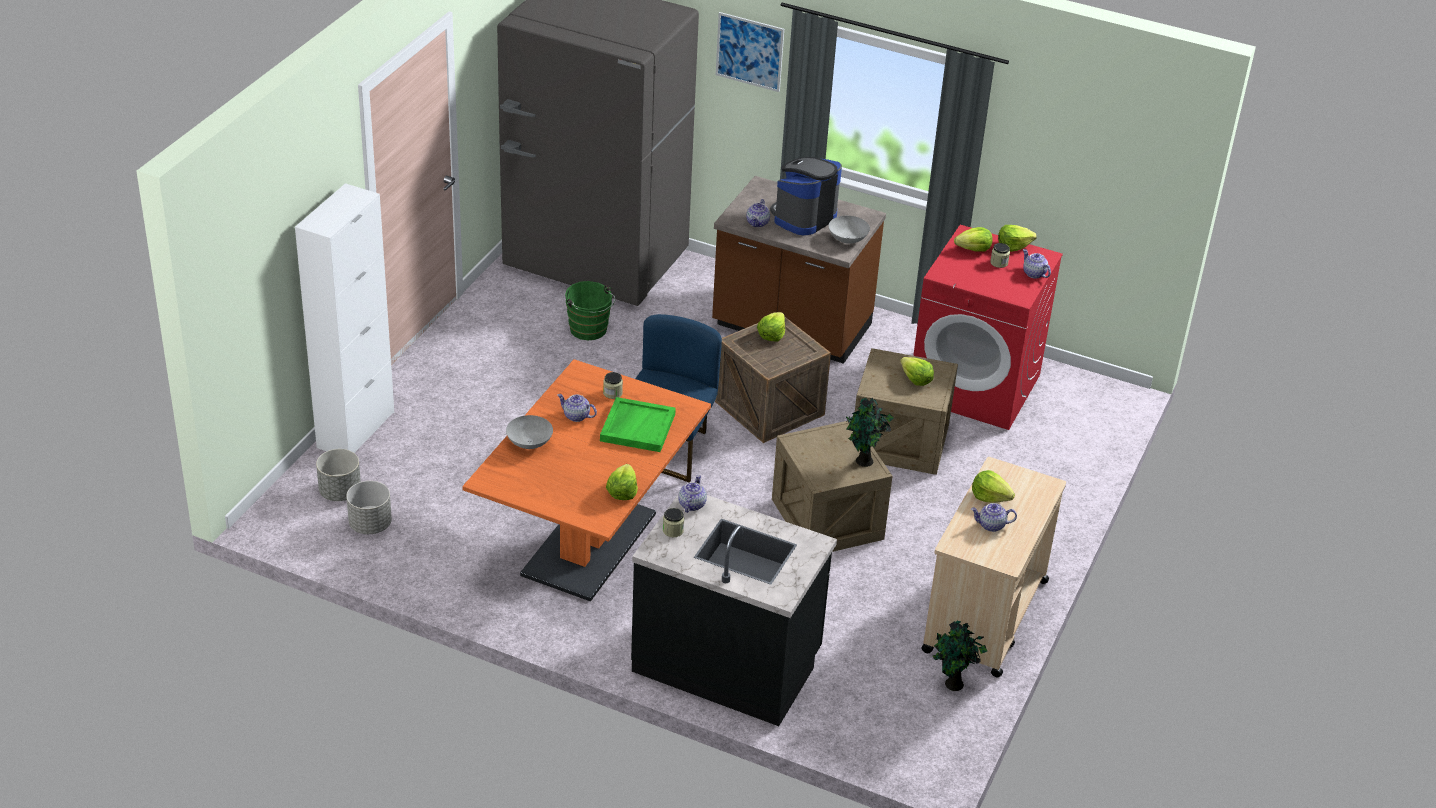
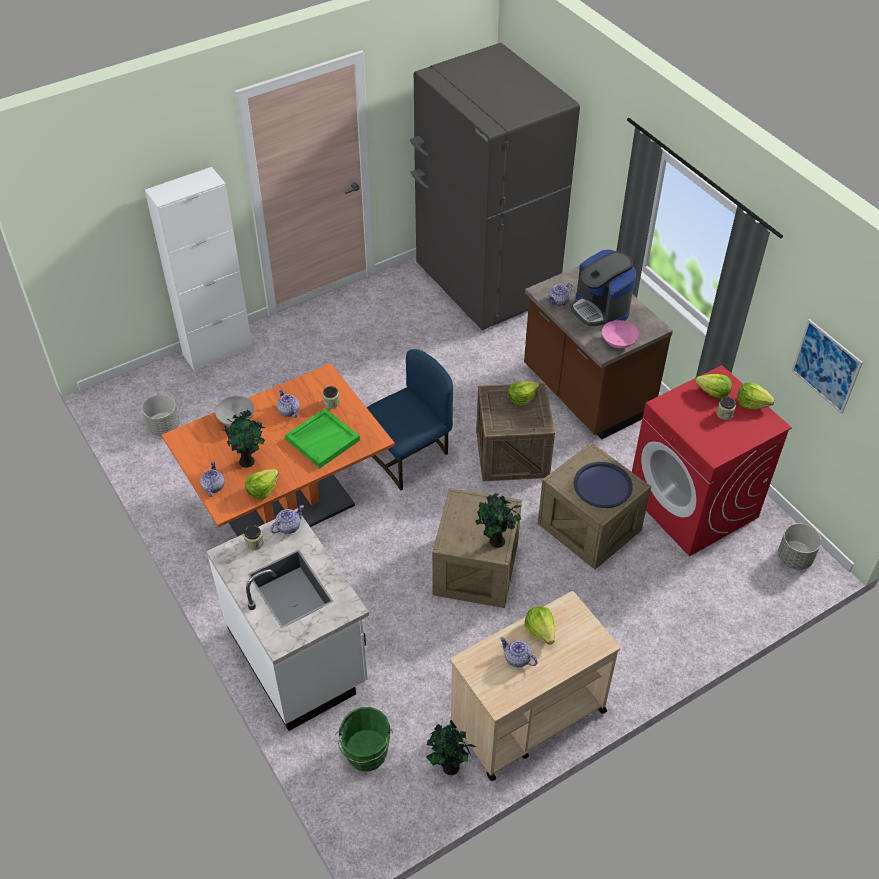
camera: 35 degrees right, 10 degrees up
grey planter [316,449,361,501] -> grey planter moved to [778,524,821,570]
green bucket [565,281,615,340] -> green bucket moved to [335,707,393,771]
black counter [631,494,837,726] -> white counter [206,509,369,731]
picture [716,12,784,92] -> picture moved to [791,319,863,414]
coffee machine [770,157,842,235] -> coffee machine turned 105 degrees counterclockwise [570,249,636,326]
grey bowl [829,216,870,244] -> pink bowl [602,320,639,348]
lettuce [900,357,934,386] -> blue tray [574,462,633,508]
teapot [1023,249,1051,279] -> teapot moved to [200,461,225,497]
none -> potted plant [220,408,265,468]

